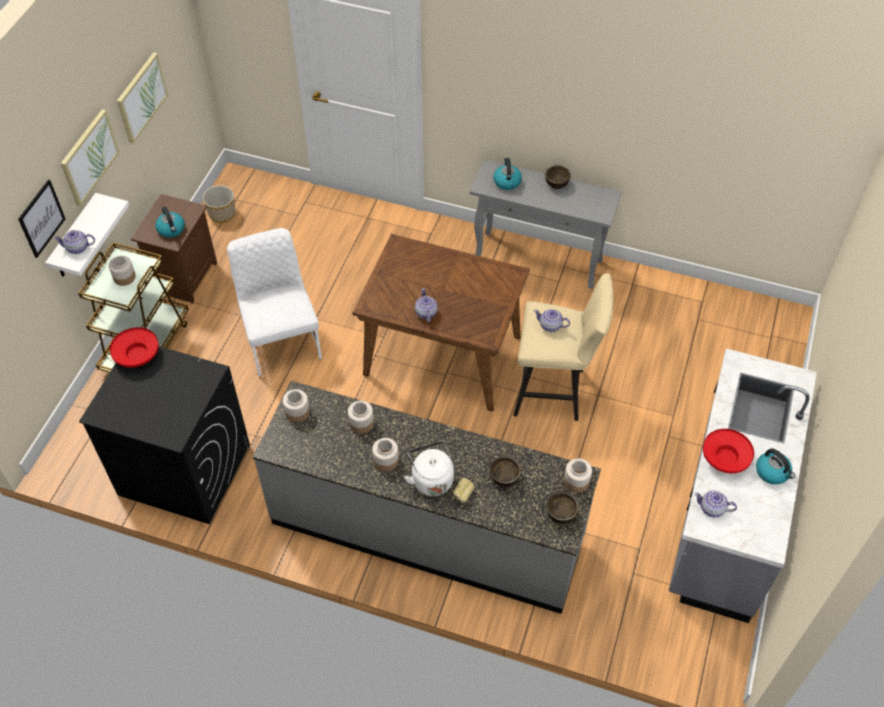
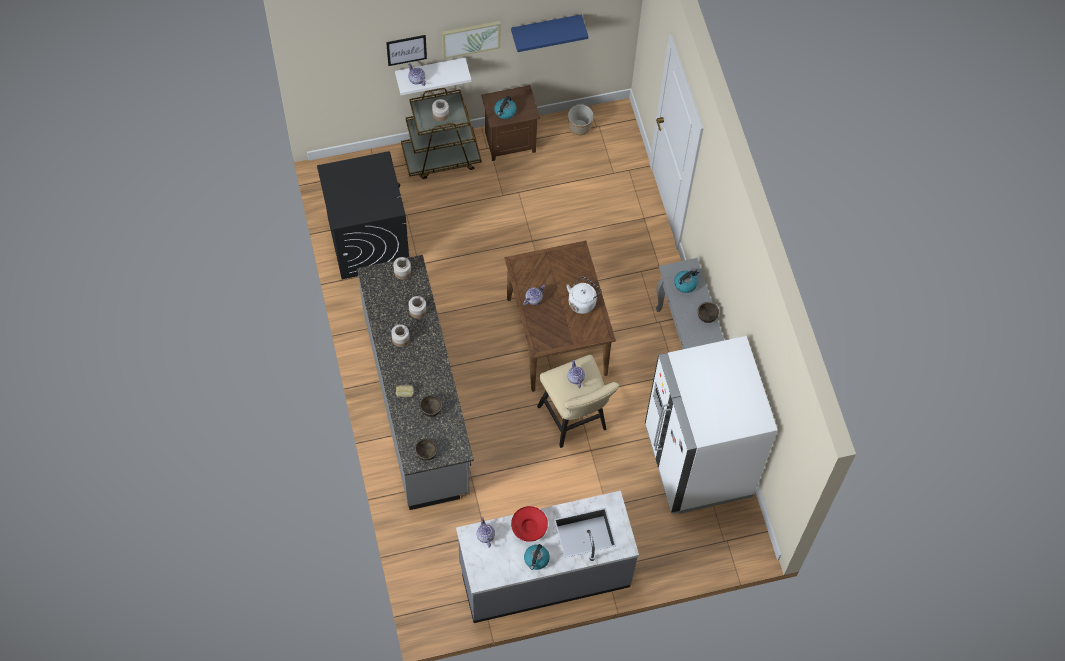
camera: 55 degrees right, 10 degrees up
red bowl [110,327,159,367] -> none
picture [117,52,168,144] -> blue shelf [511,14,588,52]
white chair [227,228,322,376] -> none
white kettle [404,441,454,496] -> white kettle moved to [566,276,602,314]
jar [564,458,592,493] -> none
none -> white fridge [645,336,778,514]

